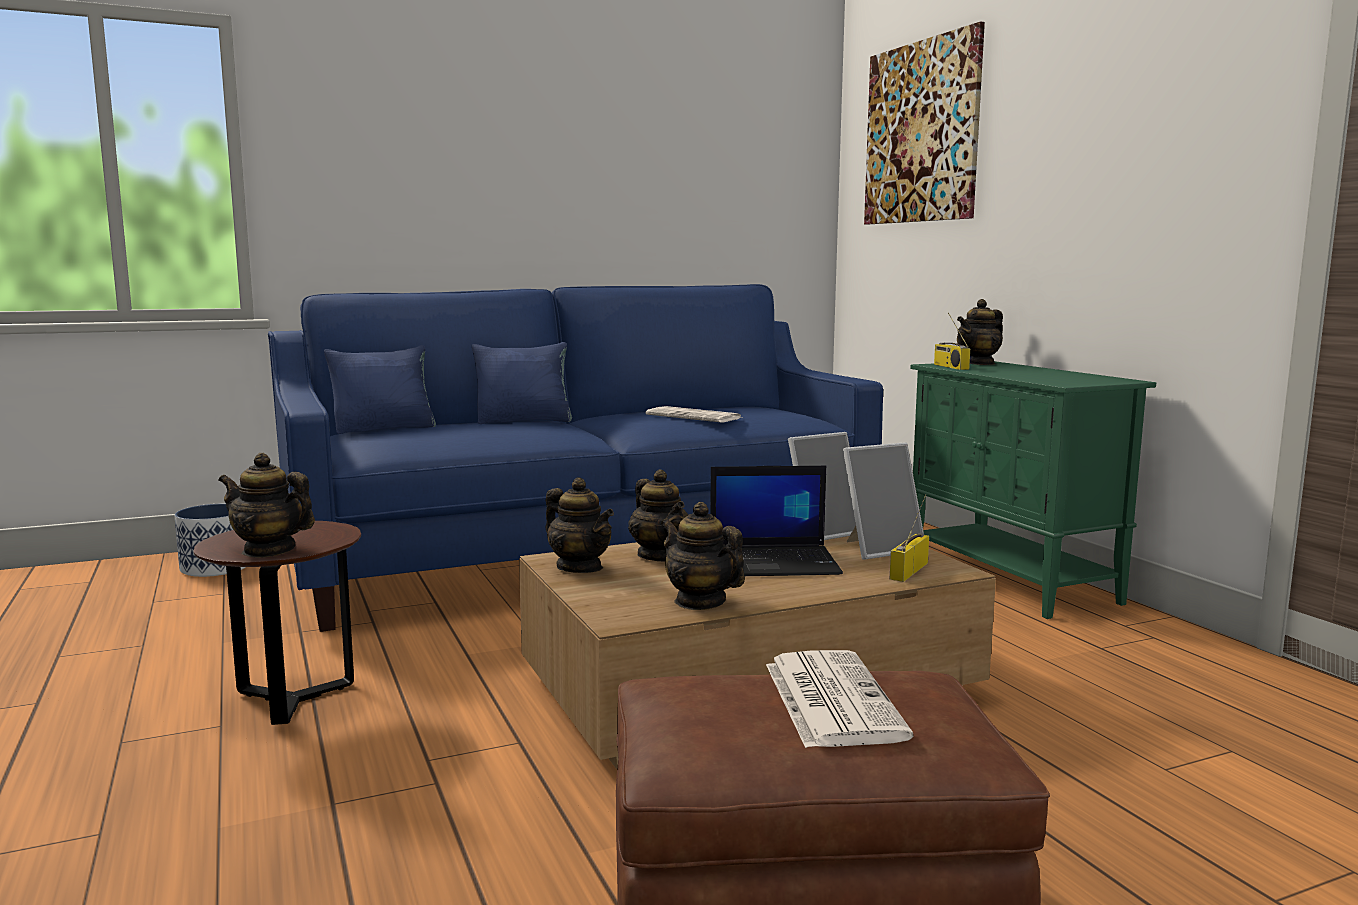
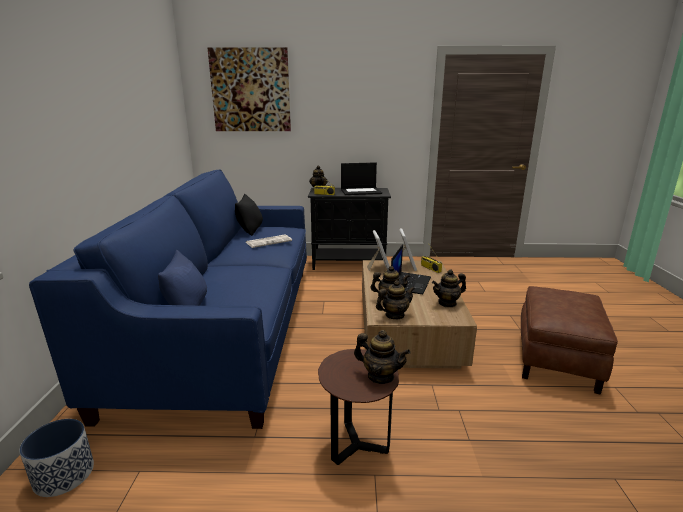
camera: 65 degrees left, 10 degrees up
teapot [219,453,315,558] -> teapot turned 105 degrees counterclockwise [354,330,411,384]
blue pillow [471,342,572,424] -> none
newspaper [766,650,913,748] -> none
green cabinet [910,361,1156,619] -> black cabinet [308,188,391,270]
none -> black pillow [235,194,263,236]
none -> laptop [341,162,382,195]

